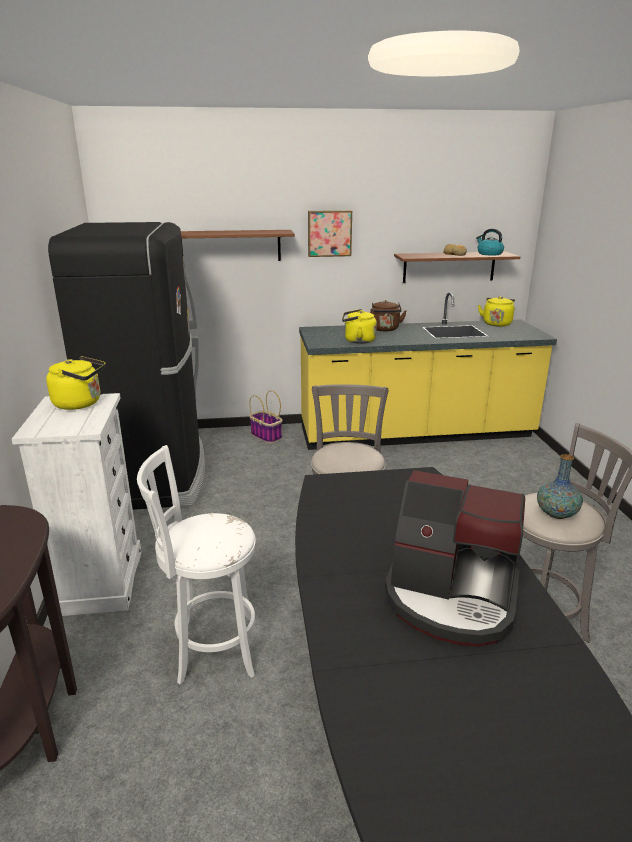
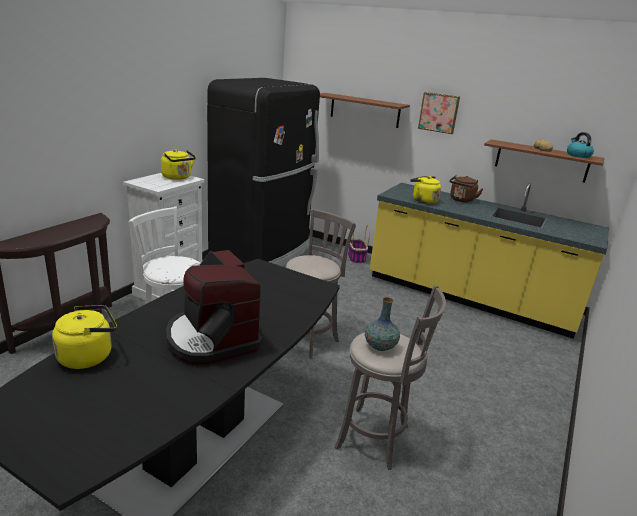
camera: 35 degrees right, 0 degrees up
yellow kettle [478,296,515,327] -> yellow kettle moved to [52,305,117,369]

